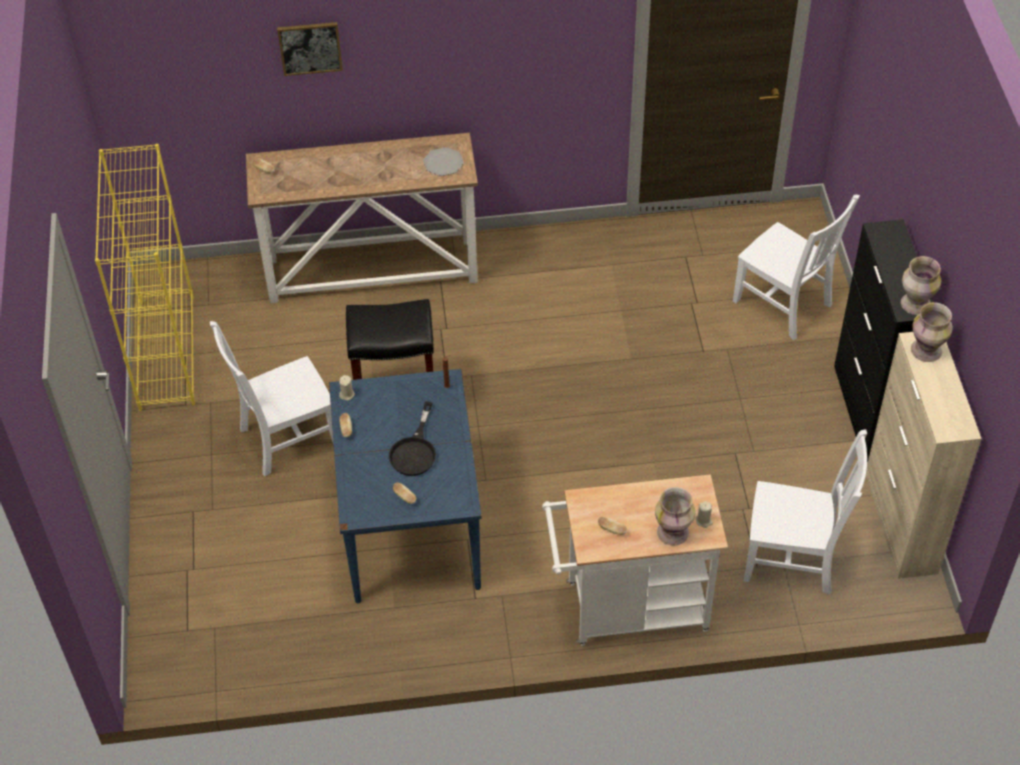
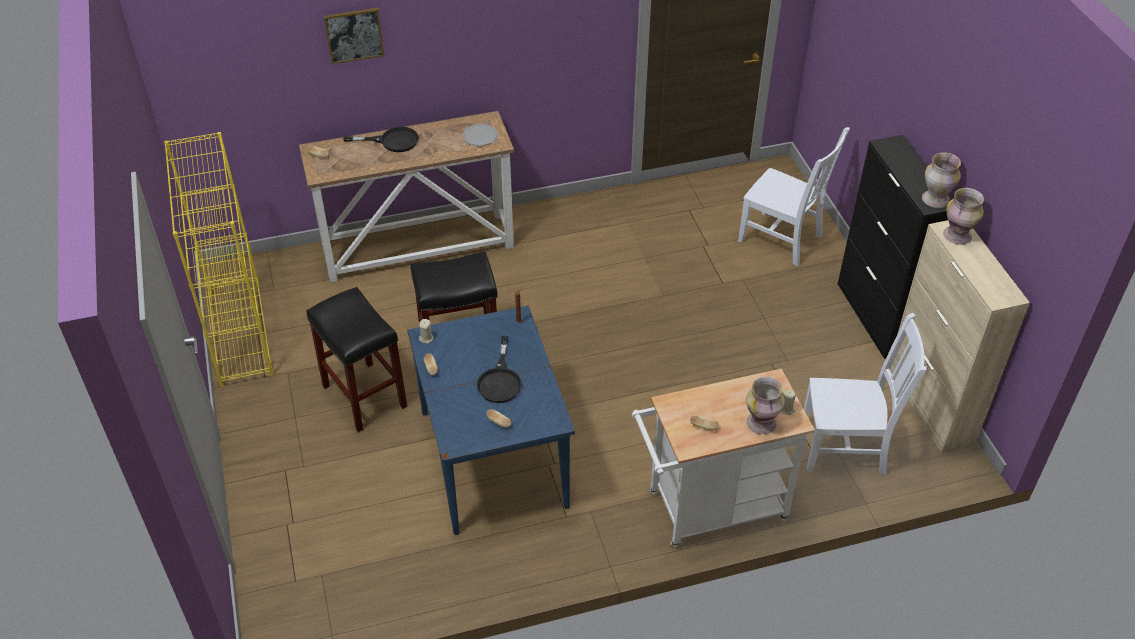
camera: 10 degrees left, 5 degrees down
white chair [210,321,333,476] -> black stool [307,287,407,432]
none -> black frying pan [343,127,419,152]

